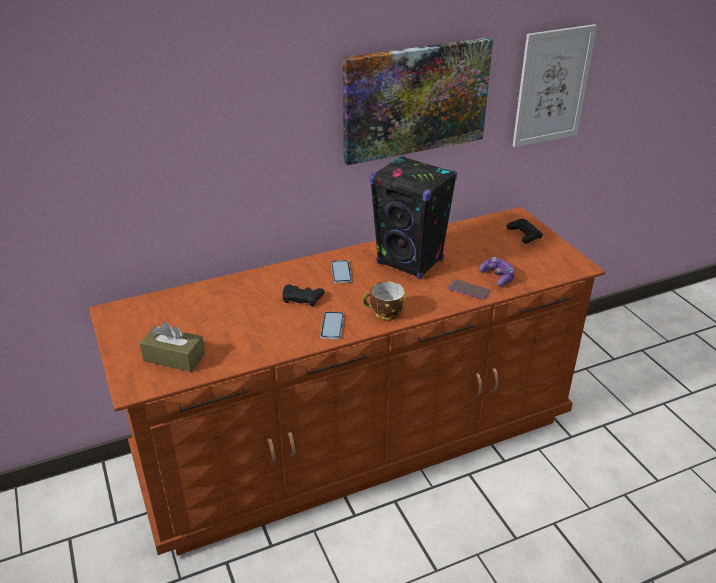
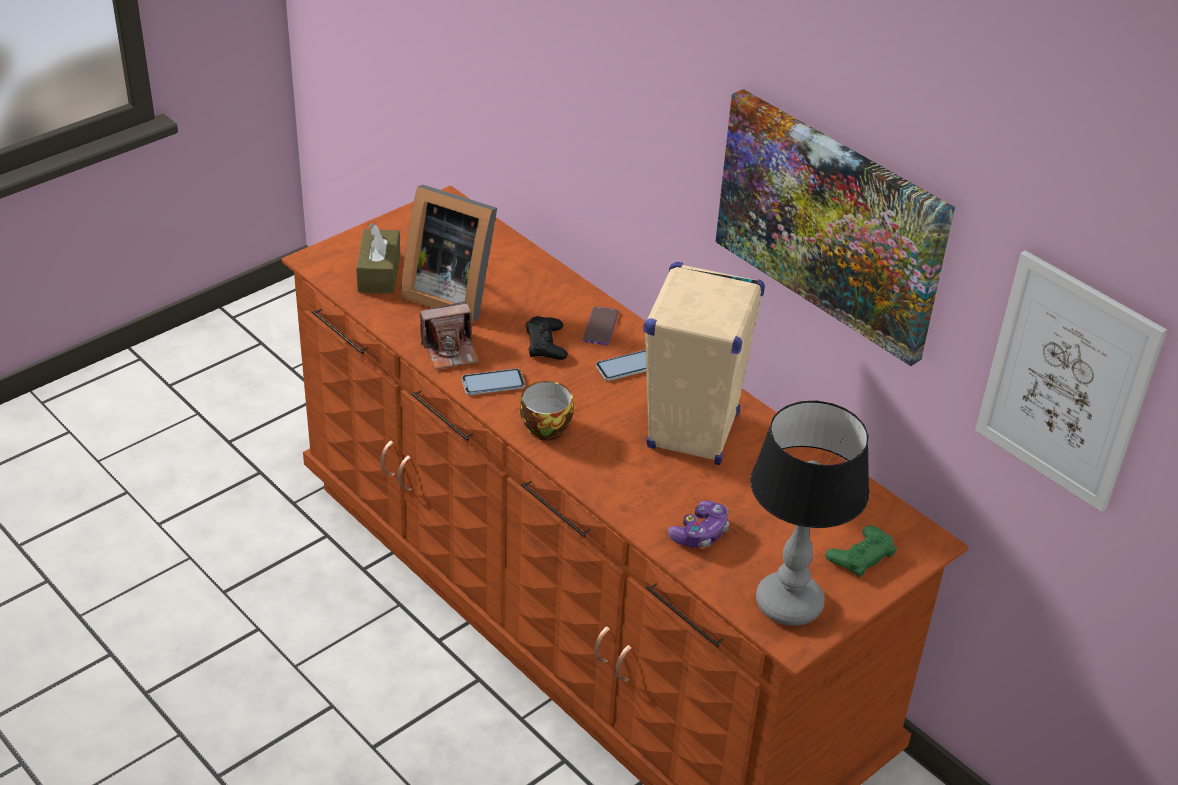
camera: 70 degrees right, 5 degrees up
black speaker [370,155,457,279] -> beige speaker [643,262,765,465]
phone [448,279,491,300] -> phone moved to [583,306,619,345]
black game controller [507,219,543,243] -> green game controller [825,525,897,577]
none -> picture frame [401,185,497,322]
none -> camera [420,301,479,370]
none -> table lamp [751,400,869,626]

